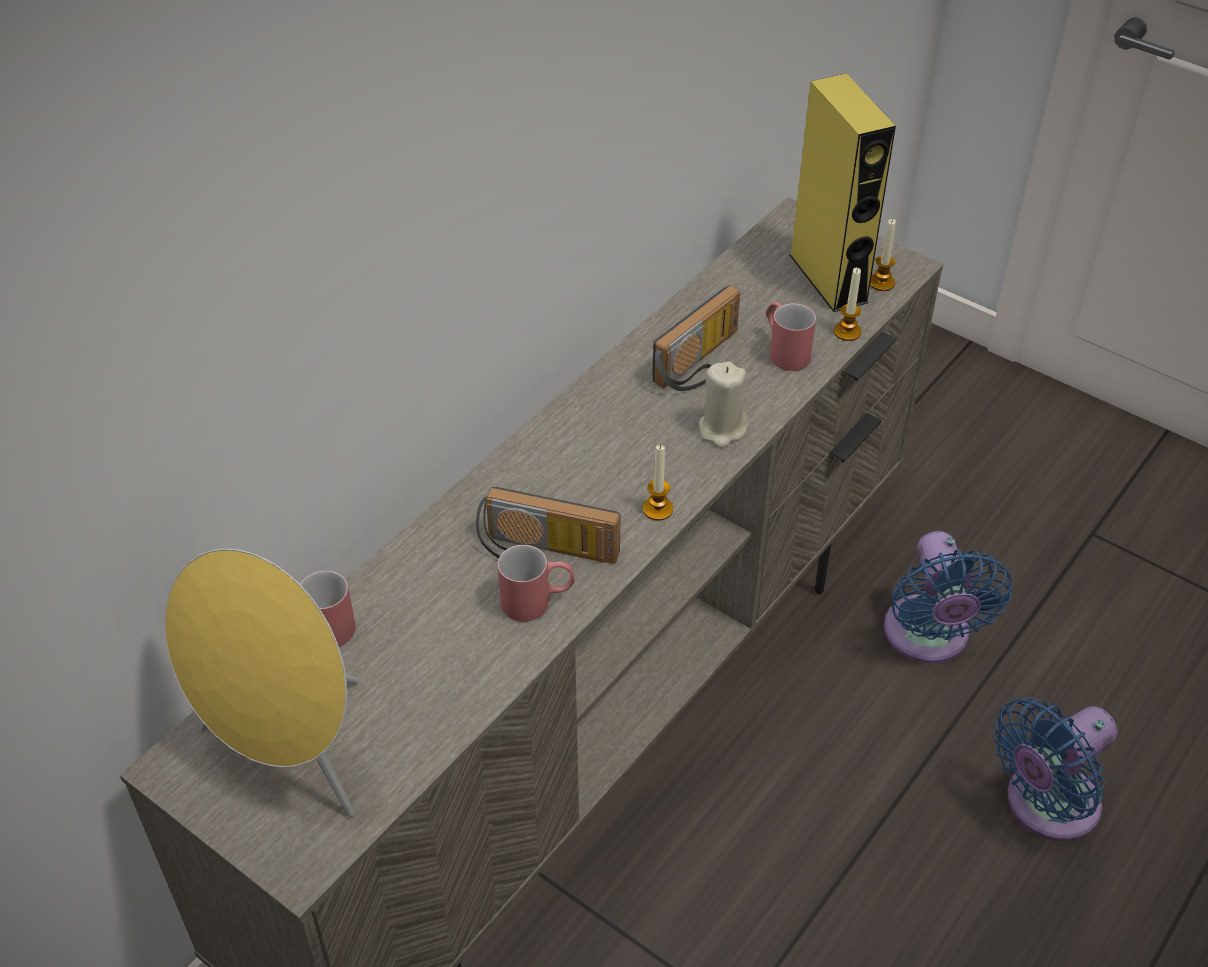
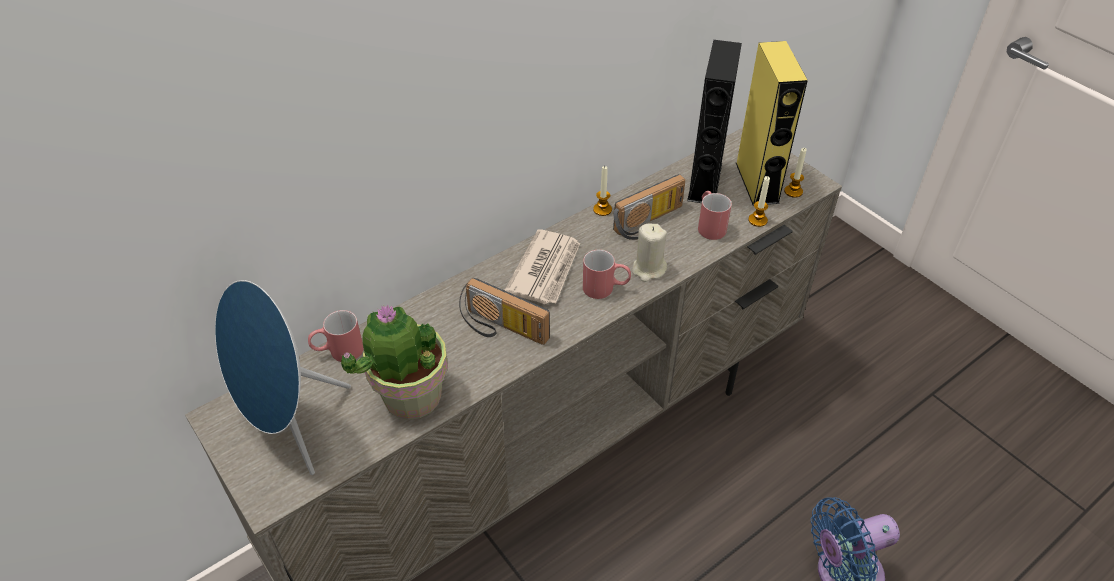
camera: 15 degrees right, 0 degrees up
yellow speaker [164,549,358,817] -> blue speaker [215,280,351,475]
red mug [498,545,575,622] -> red mug moved to [583,250,631,299]
candle [643,445,673,521] -> candle moved to [593,166,612,216]
blue fan [884,531,1012,664] -> none
none -> potted plant [341,304,448,420]
none -> newspaper [504,229,580,304]
none -> black speaker [687,40,742,203]

